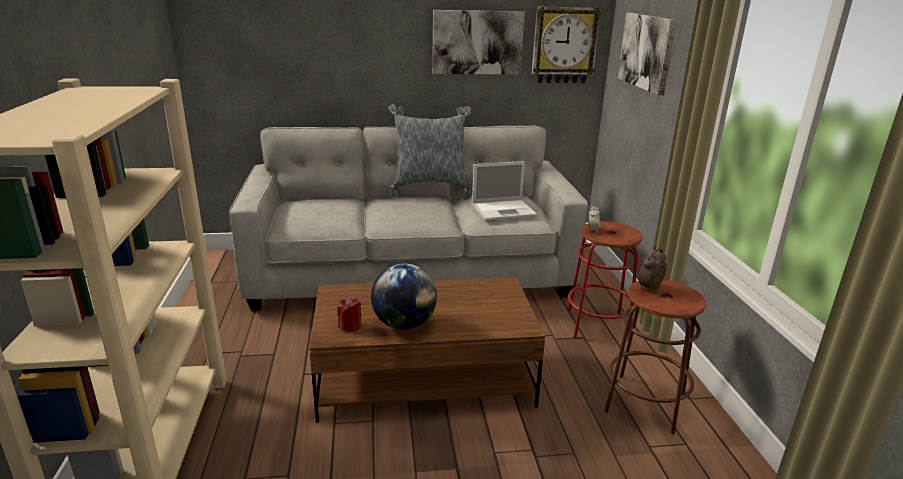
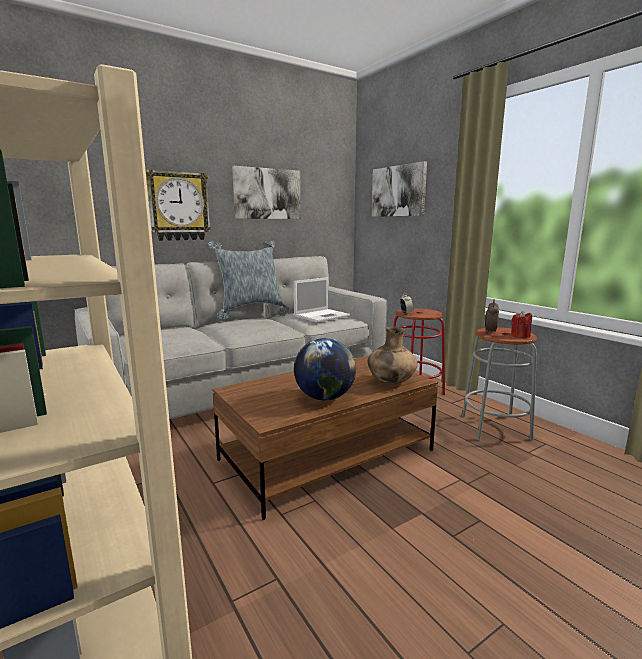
camera: 25 degrees left, 10 degrees down
red candle [337,298,361,332] -> red candle moved to [511,311,532,338]
wall clock [532,6,602,83] -> wall clock moved to [146,170,211,241]
brown stool [605,279,706,435] -> grey stool [462,327,537,441]
none -> brown vase [368,327,418,384]

